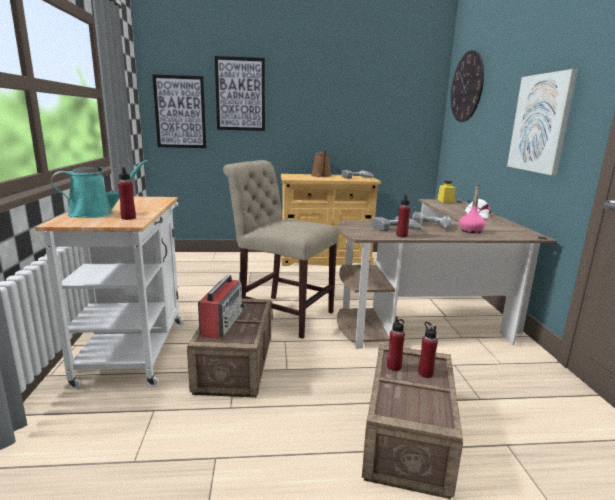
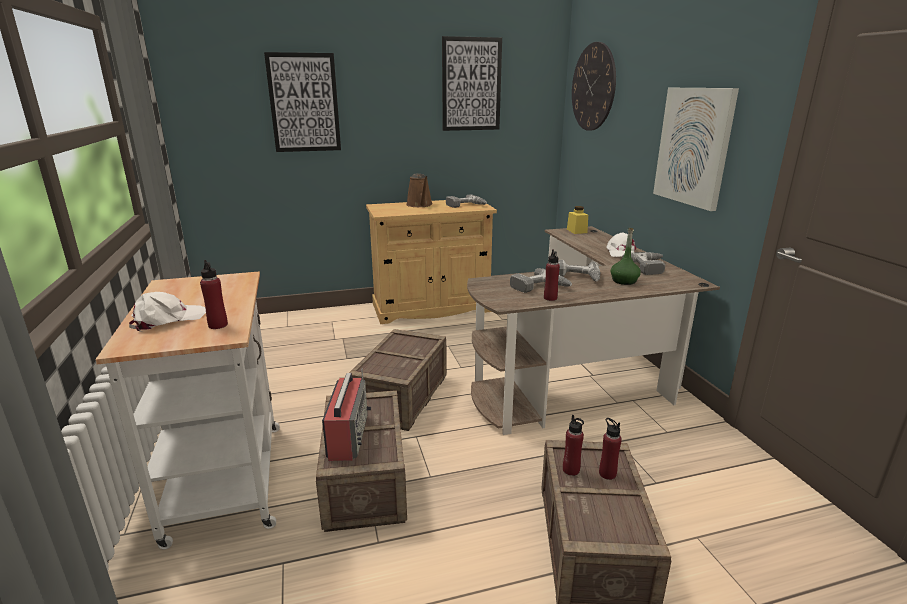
camera: 10 degrees left, 5 degrees up
turquoise watering can [51,160,148,218] -> white cap [129,292,206,332]
picture [152,74,206,148] -> picture moved to [442,36,502,131]
beige chair [223,160,338,339] -> crate [349,329,447,431]
pink bottle [460,185,486,233] -> green bottle [611,228,641,285]
none -> power drill [622,252,665,275]

